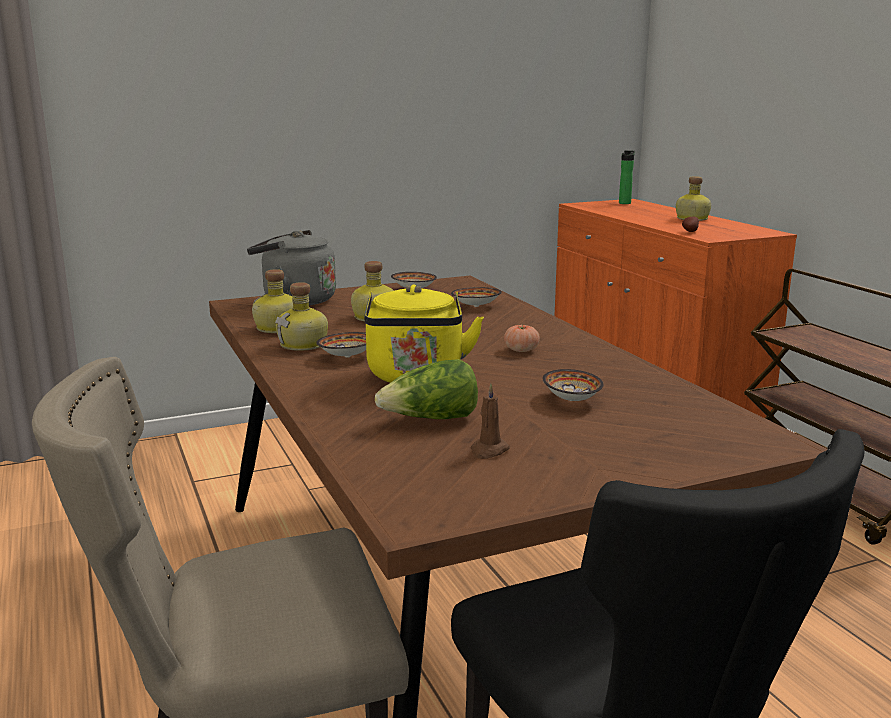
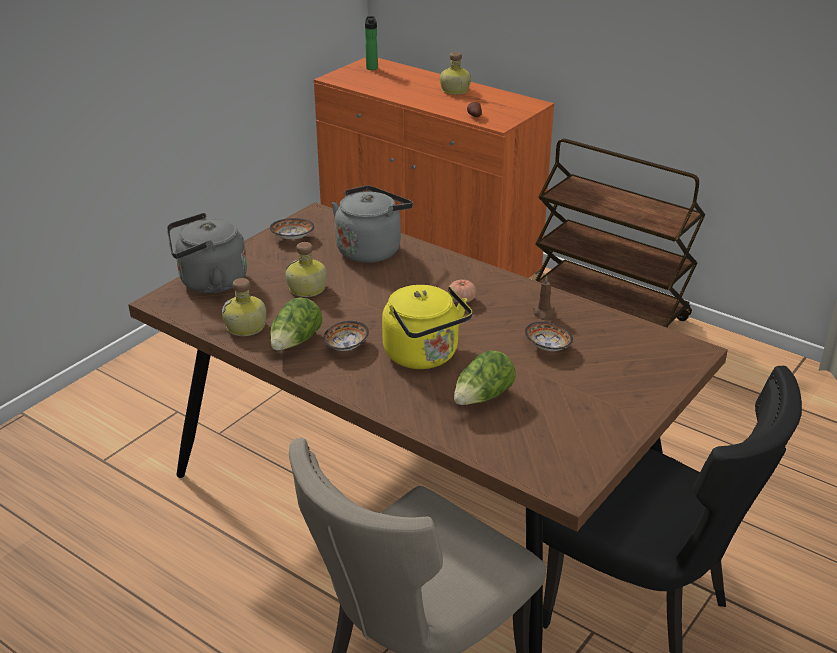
camera: 30 degrees left, 15 degrees up
bottle [275,282,328,351] -> lettuce [270,297,322,350]
bowl [451,287,502,307] -> grey kettle [332,185,413,263]
brown candle [471,384,510,459] -> brown candle moved to [533,276,555,320]

